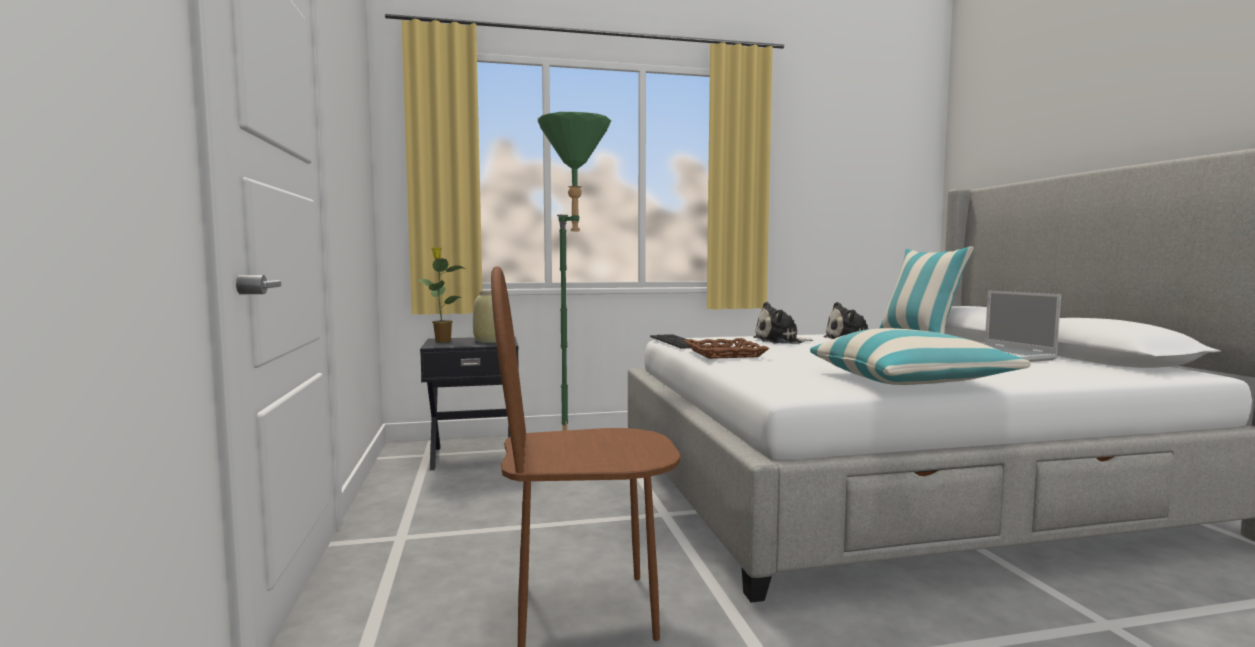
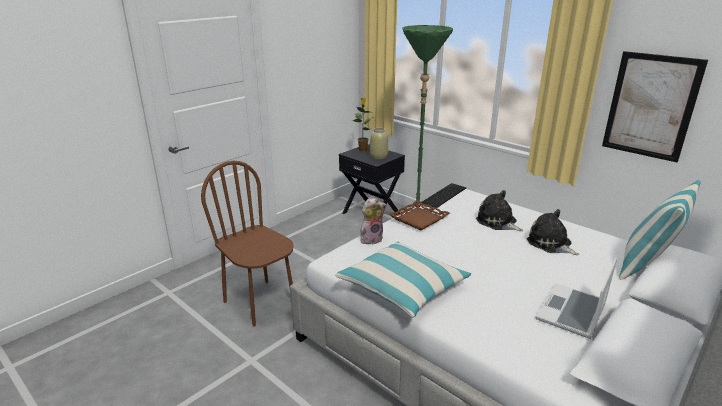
camera: 55 degrees right, 20 degrees up
none -> plush toy [360,198,387,244]
none -> picture [602,51,708,162]

